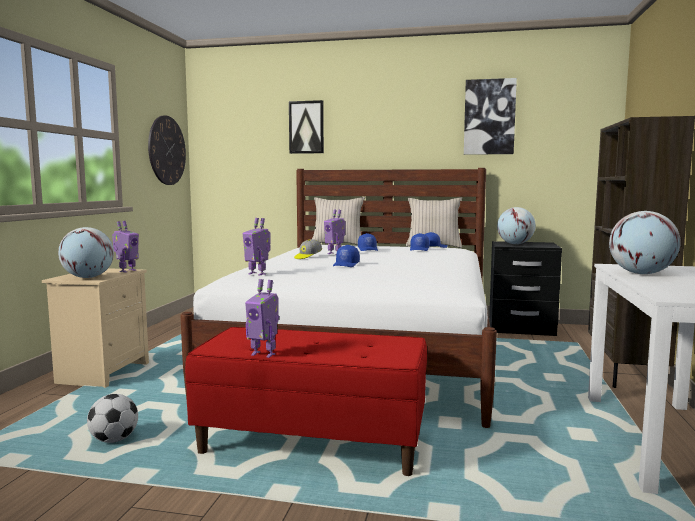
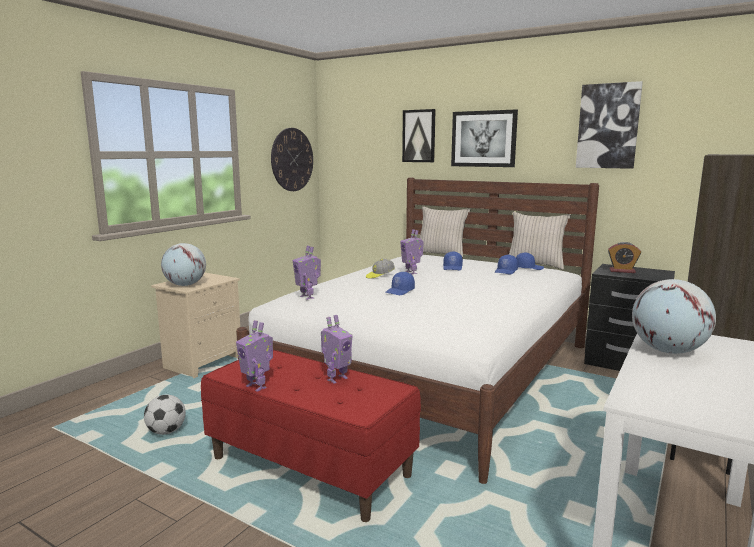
camera: 20 degrees right, 5 degrees up
toy robot [112,221,139,273] -> toy robot moved to [321,315,352,384]
globe [497,207,536,244] -> alarm clock [608,242,641,273]
none -> picture [451,109,518,167]

